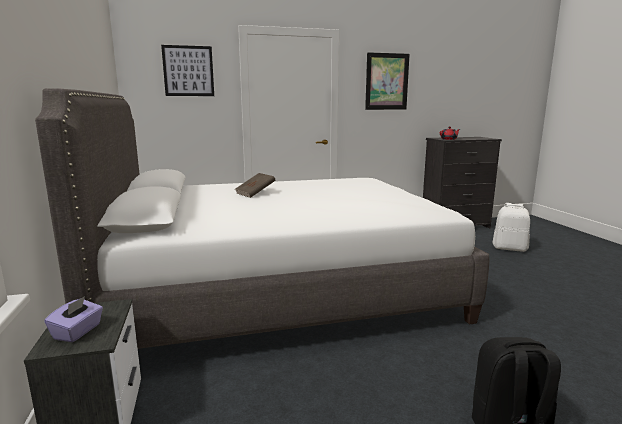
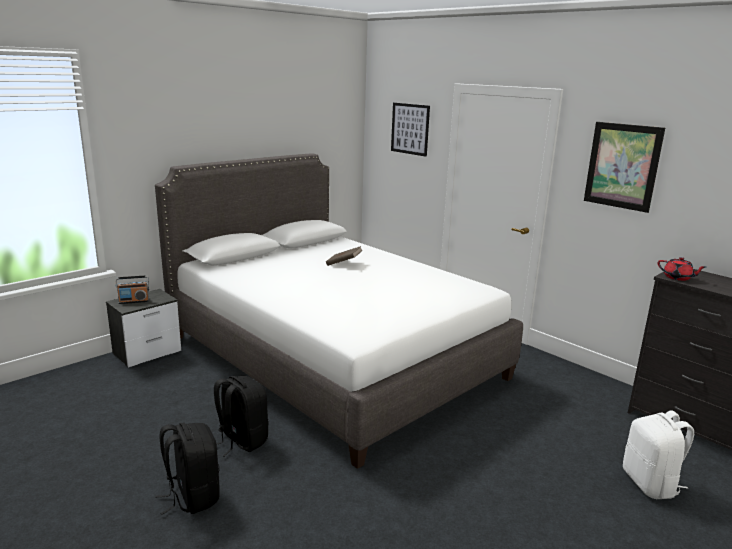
camera: 60 degrees right, 5 degrees up
purple tissue box [44,296,103,342] -> radio [116,275,149,304]
none -> black backpack [214,376,268,457]

